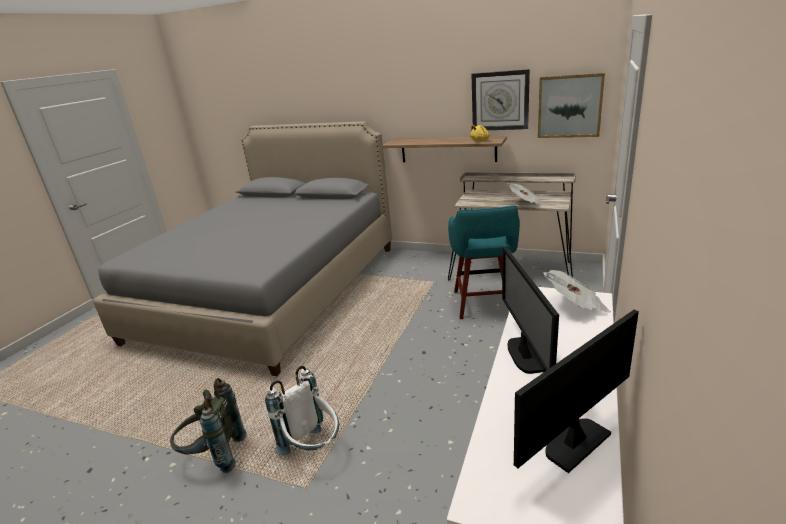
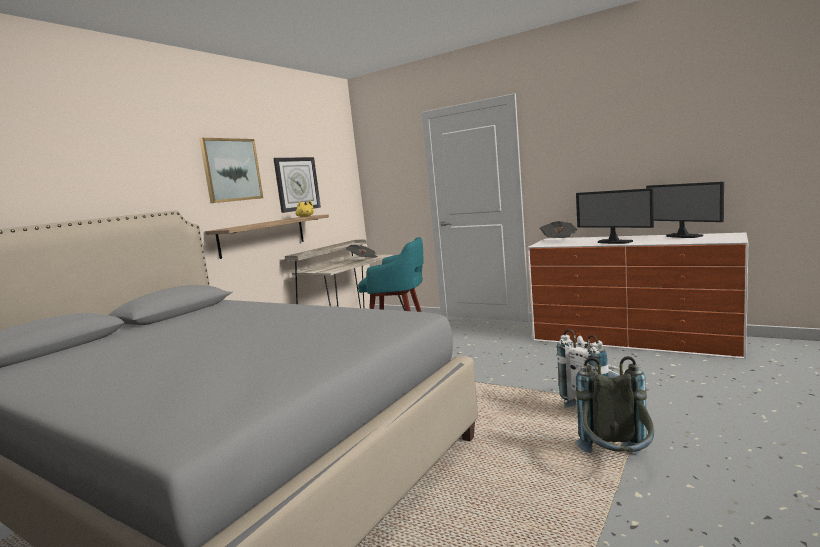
camera: 80 degrees left, 15 degrees down
monitor [502,246,559,374] -> monitor turned 45 degrees clockwise [576,188,654,244]
picture [538,73,605,138] -> picture moved to [199,138,263,203]

